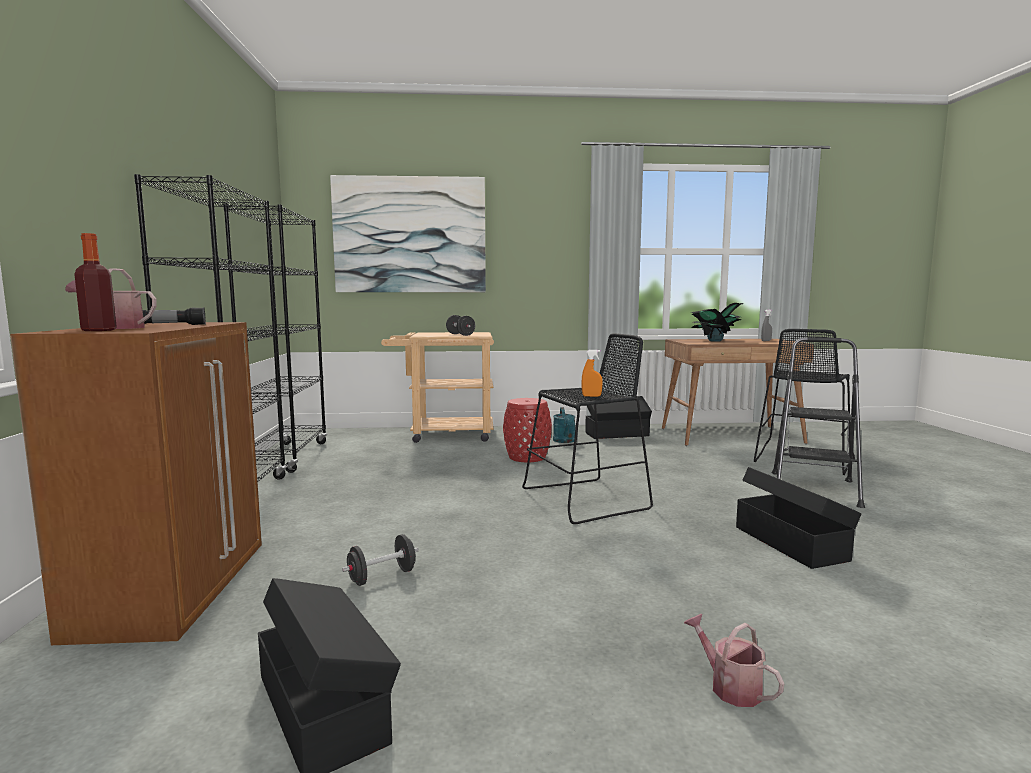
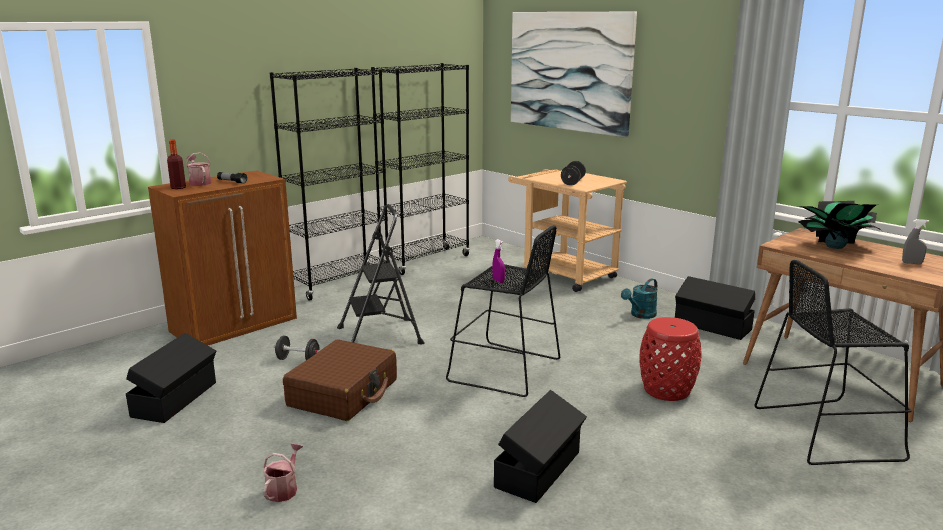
camera: 50 degrees right, 10 degrees up
red stool [503,398,552,462] -> red stool moved to [639,317,702,401]
orange spray bottle [582,350,603,397] -> purple spray bottle [492,239,505,283]
black step ladder [772,337,865,508] -> black step ladder moved to [337,204,425,344]
none -> brown suitcase [283,340,397,421]

